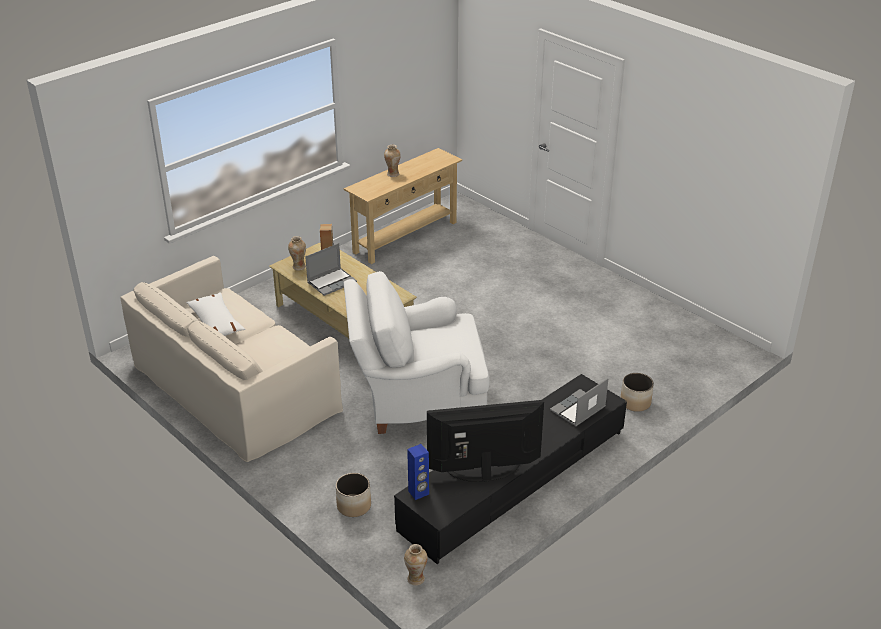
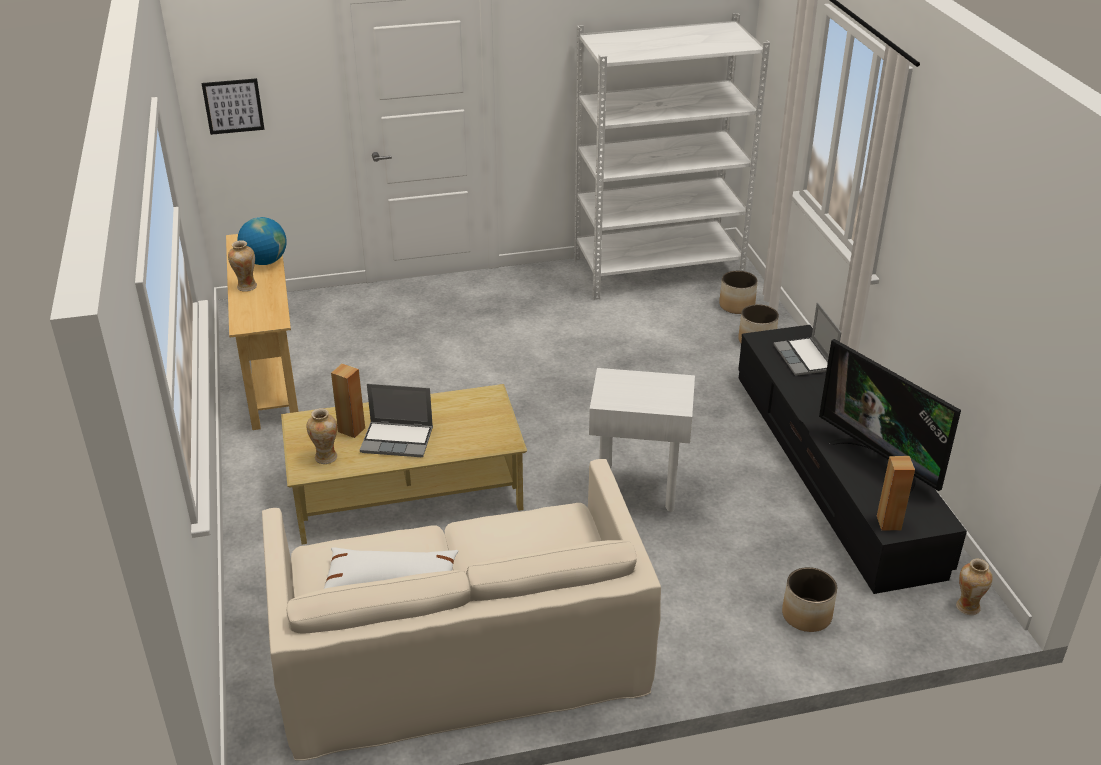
camera: 60 degrees left, 0 degrees up
laptop [305,243,357,296] -> laptop turned 105 degrees clockwise [360,383,433,457]
white armchair [344,271,490,434] -> white side table [589,368,695,512]
blue speaker [407,444,429,500] -> brown speaker [877,456,915,530]
television [427,400,544,482] -> television turned 60 degrees counterclockwise [819,339,961,493]
none -> picture [202,78,265,135]
none -> globe [237,217,287,265]
none -> white bookcase [574,13,770,300]
none -> planter [719,271,758,314]

